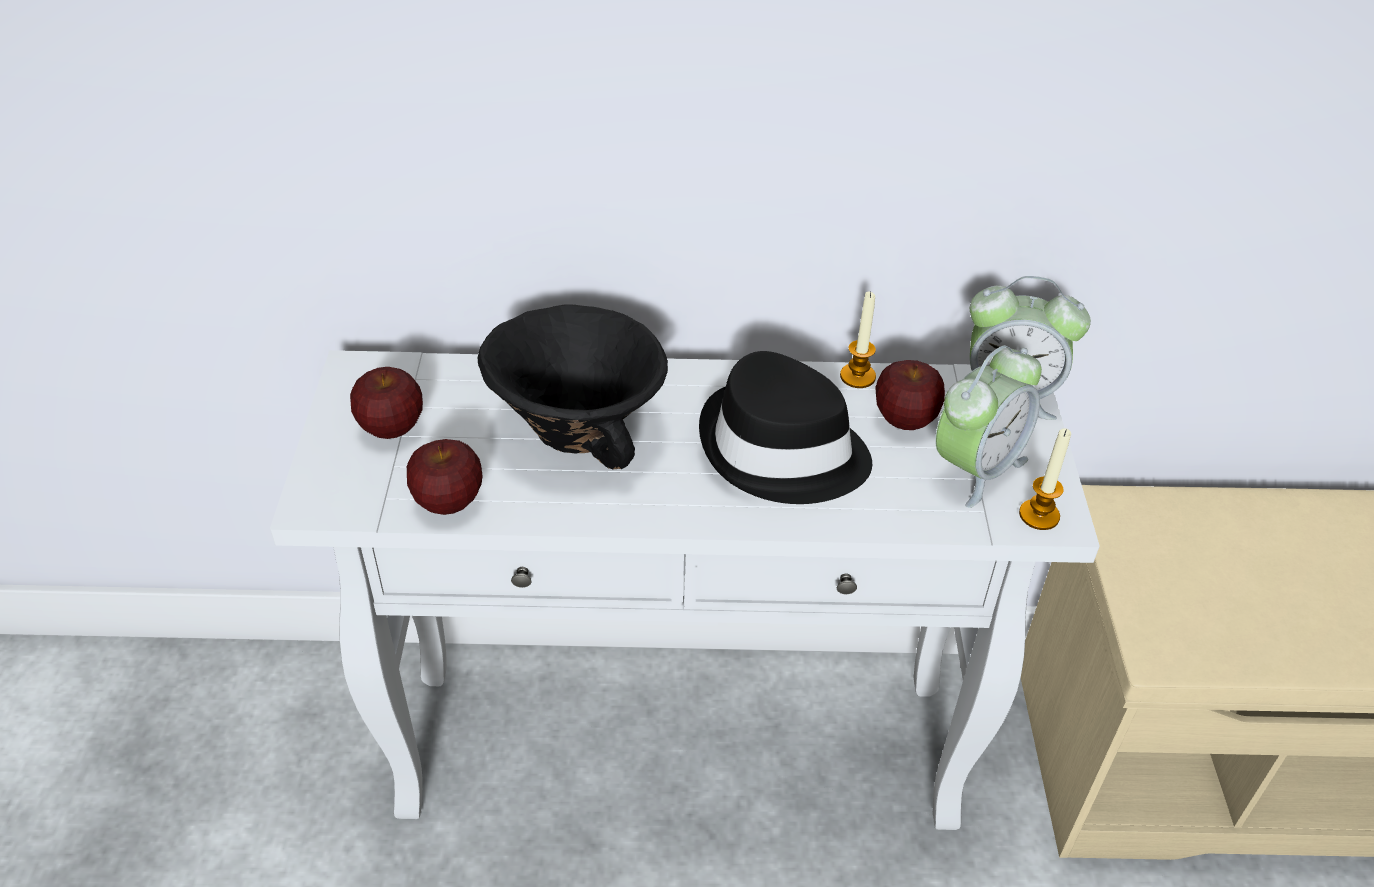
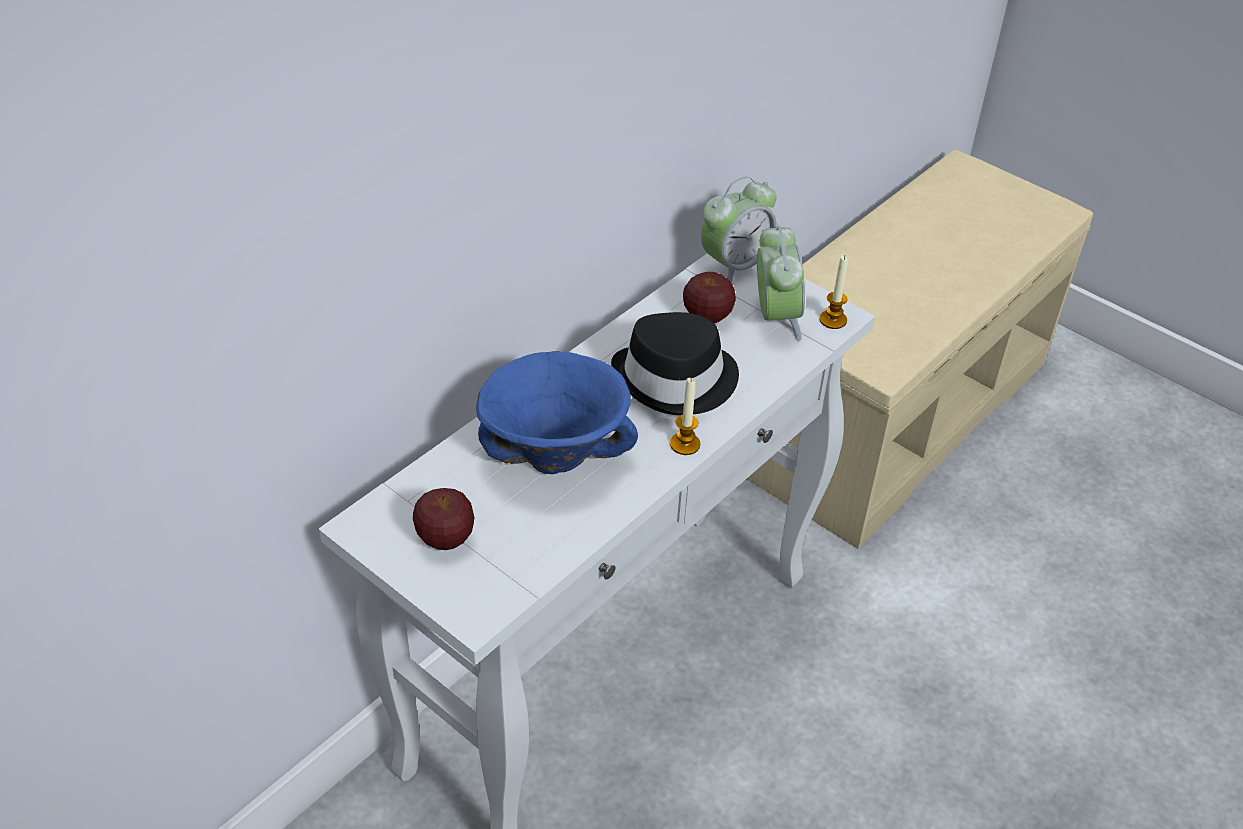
camera: 50 degrees left, 0 degrees up
apple [407,439,482,515] -> none
black bowl [478,304,668,469] -> blue bowl [476,351,638,474]
candle [840,292,876,388] -> candle moved to [670,378,700,455]

